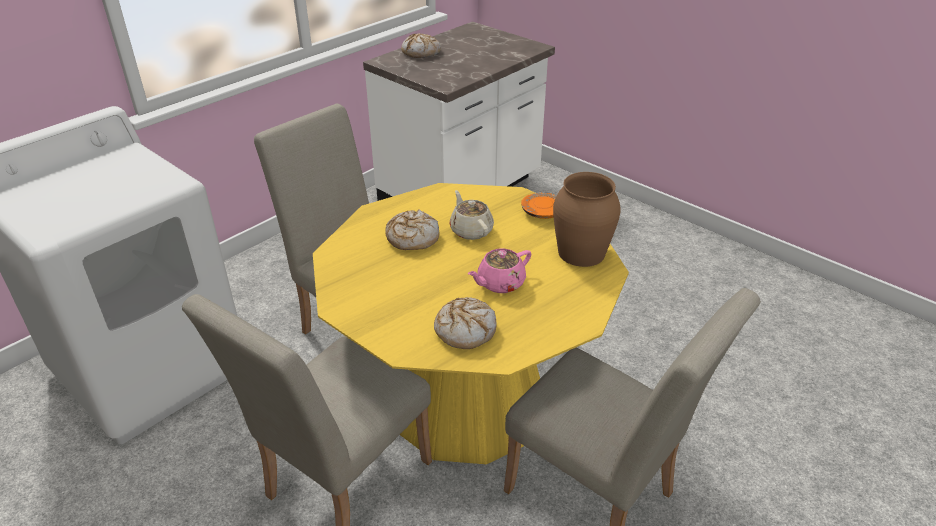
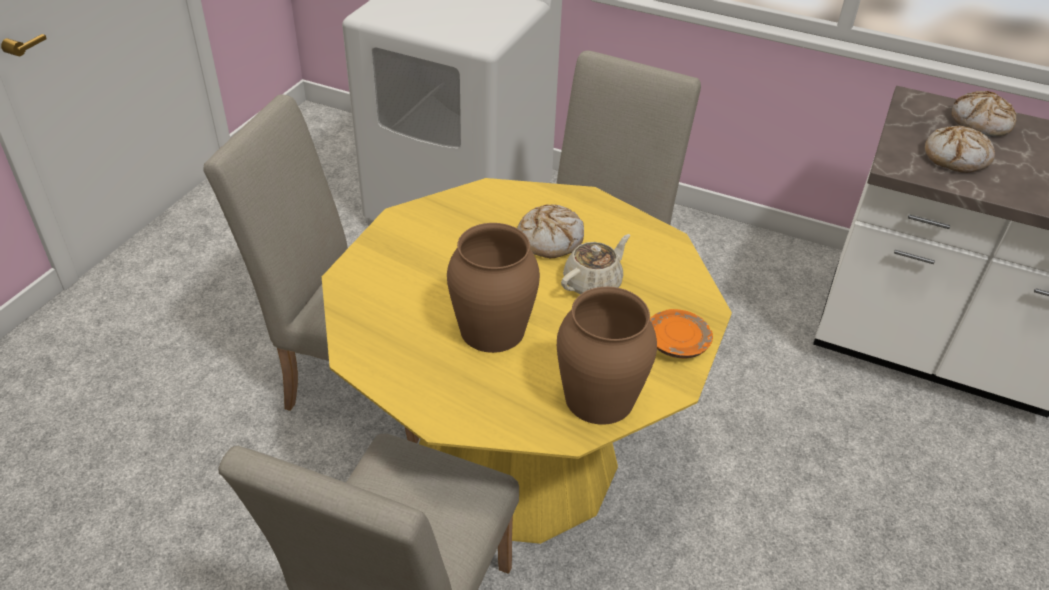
camera: 70 degrees right, 5 degrees up
bread [434,297,496,349] -> bread moved to [925,126,995,173]
pink teapot [468,249,532,293] -> brown vase [447,223,540,353]

